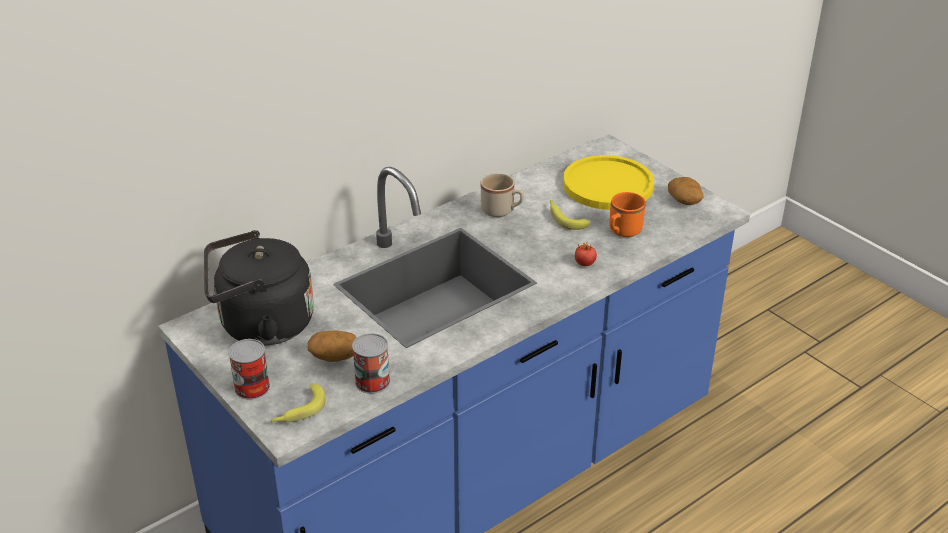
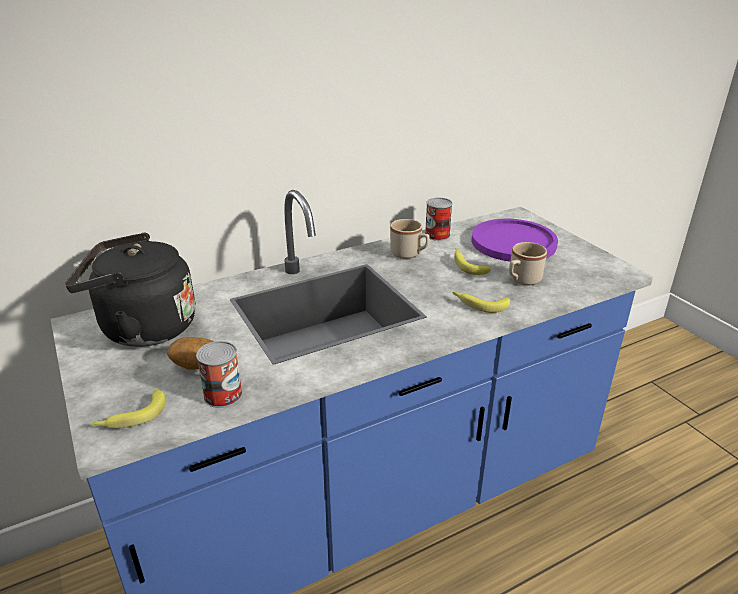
camera: 10 degrees right, 5 degrees down
can [228,339,270,400] -> can moved to [425,198,453,241]
yellow plate [563,155,654,210] -> purple plate [471,219,558,262]
tomato [575,243,597,266] -> banana [452,291,510,313]
orange mug [609,192,646,237] -> beige mug [509,242,547,285]
potato [668,177,704,205] -> none

